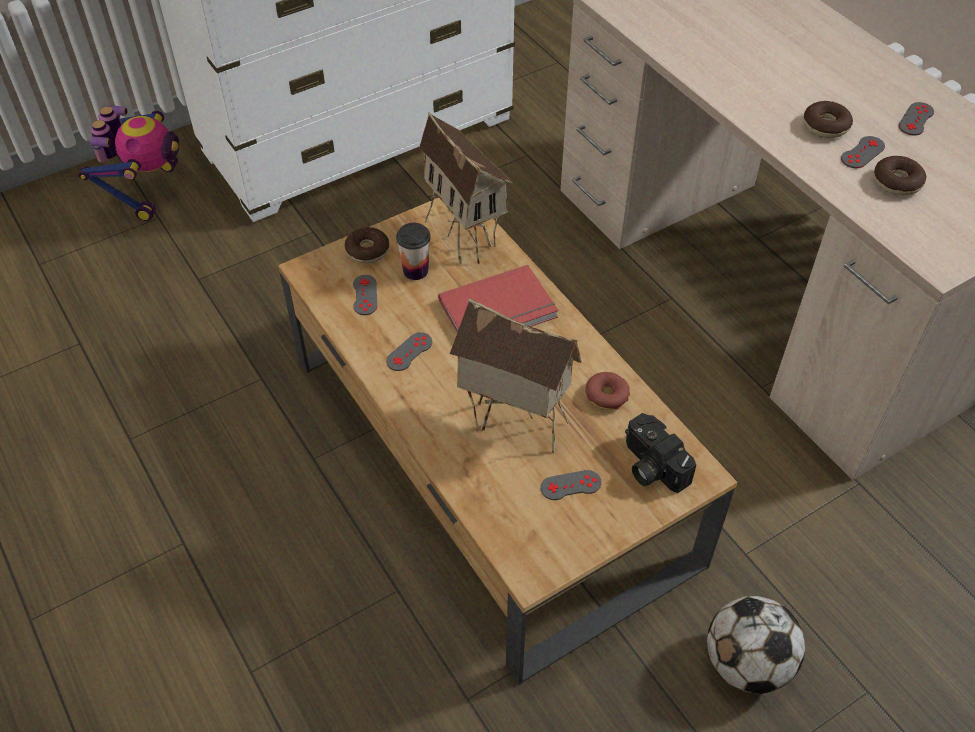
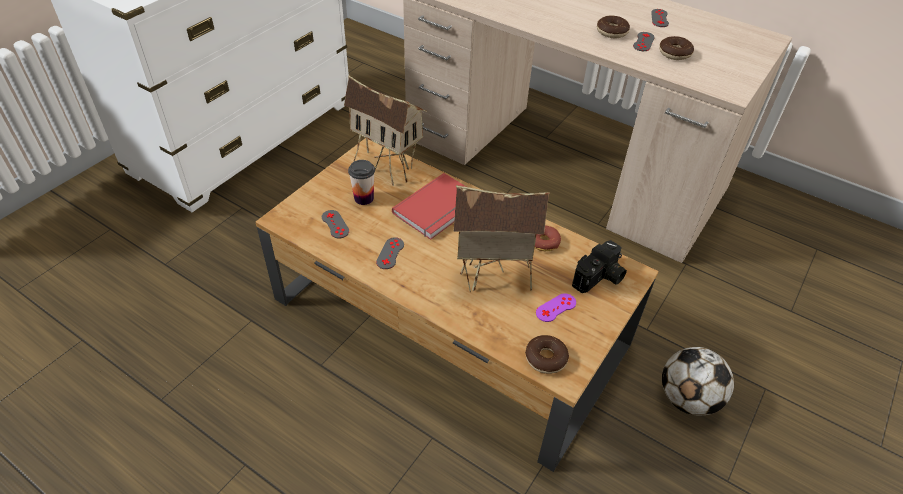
camera: 25 degrees left, 5 degrees down
toy robot [78,105,179,221] -> none
donut [345,227,389,264] -> donut moved to [525,335,569,374]
grey game controller [540,470,601,500] -> purple game controller [536,293,576,322]
camera [625,413,696,493] -> camera turned 75 degrees counterclockwise [572,240,627,293]

